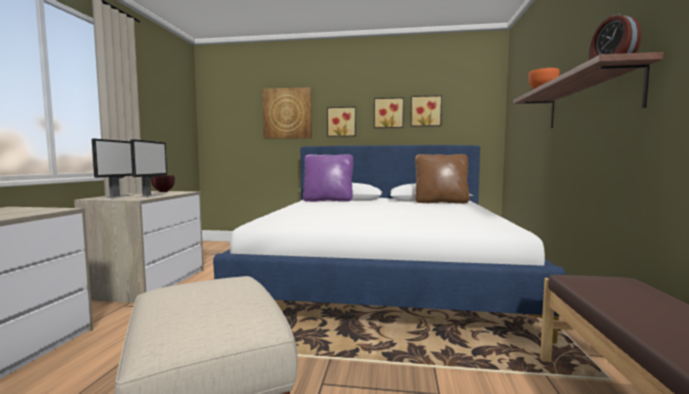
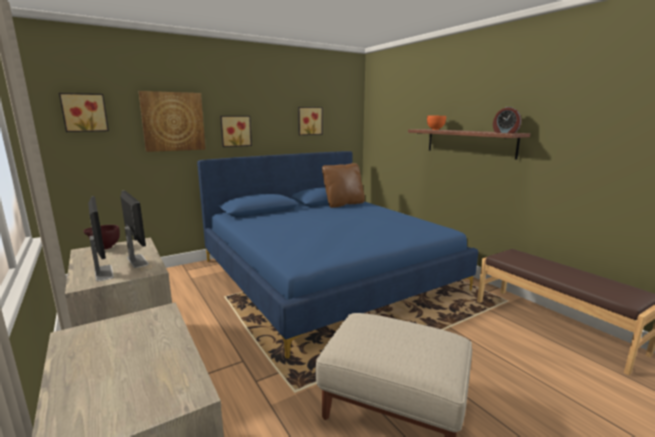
camera: 40 degrees left, 10 degrees up
white bed [213,145,566,343] -> blue bed [197,151,478,359]
purple pillow [303,154,353,202] -> none
picture [374,97,404,128] -> picture moved to [59,93,109,132]

